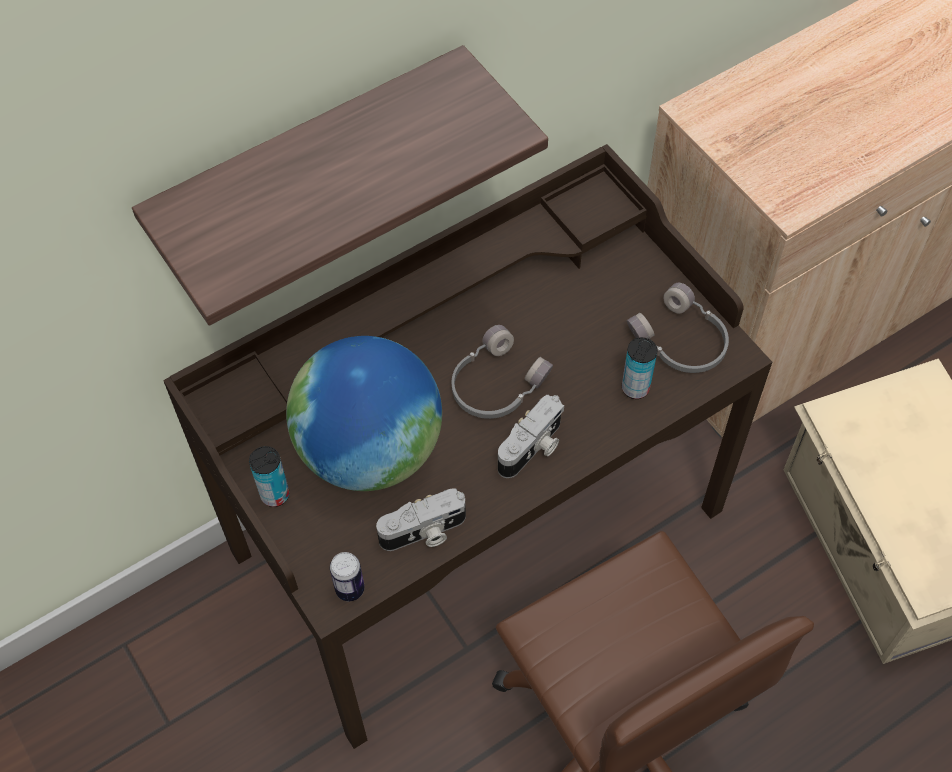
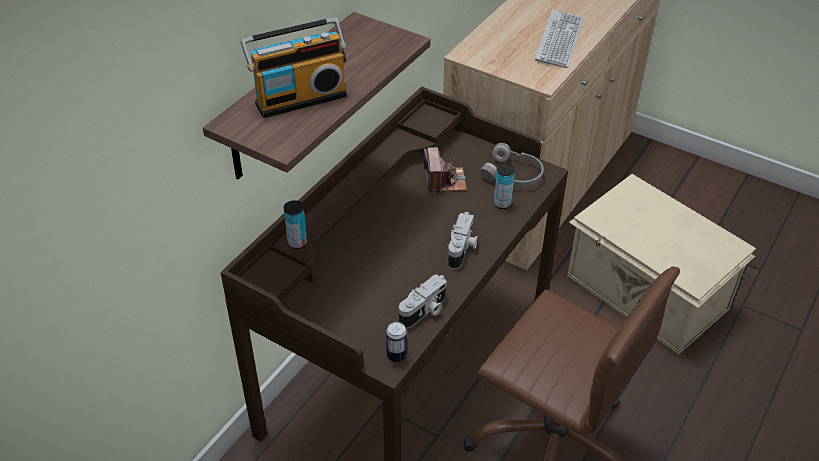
camera: 25 degrees left, 15 degrees down
can [249,446,289,507] -> can moved to [284,200,307,249]
globe [286,336,442,491] -> none
grey headphones [452,325,553,419] -> none
none -> radio [241,17,347,118]
none -> camera [423,147,467,194]
none -> keyboard [535,10,583,68]

